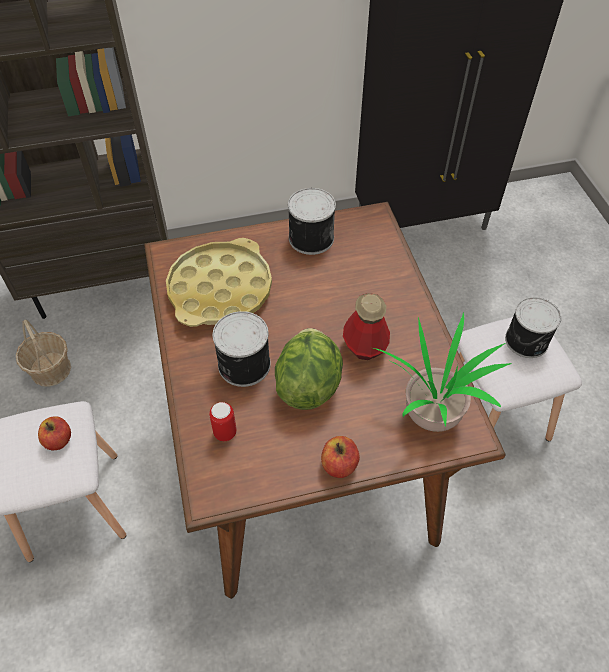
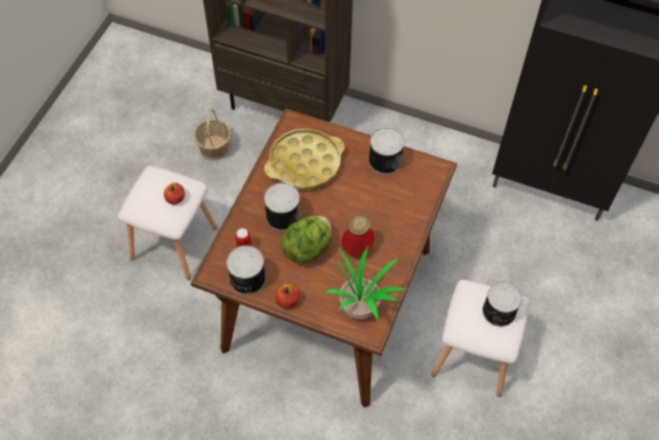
camera: 35 degrees right, 5 degrees up
none -> can [226,245,266,295]

